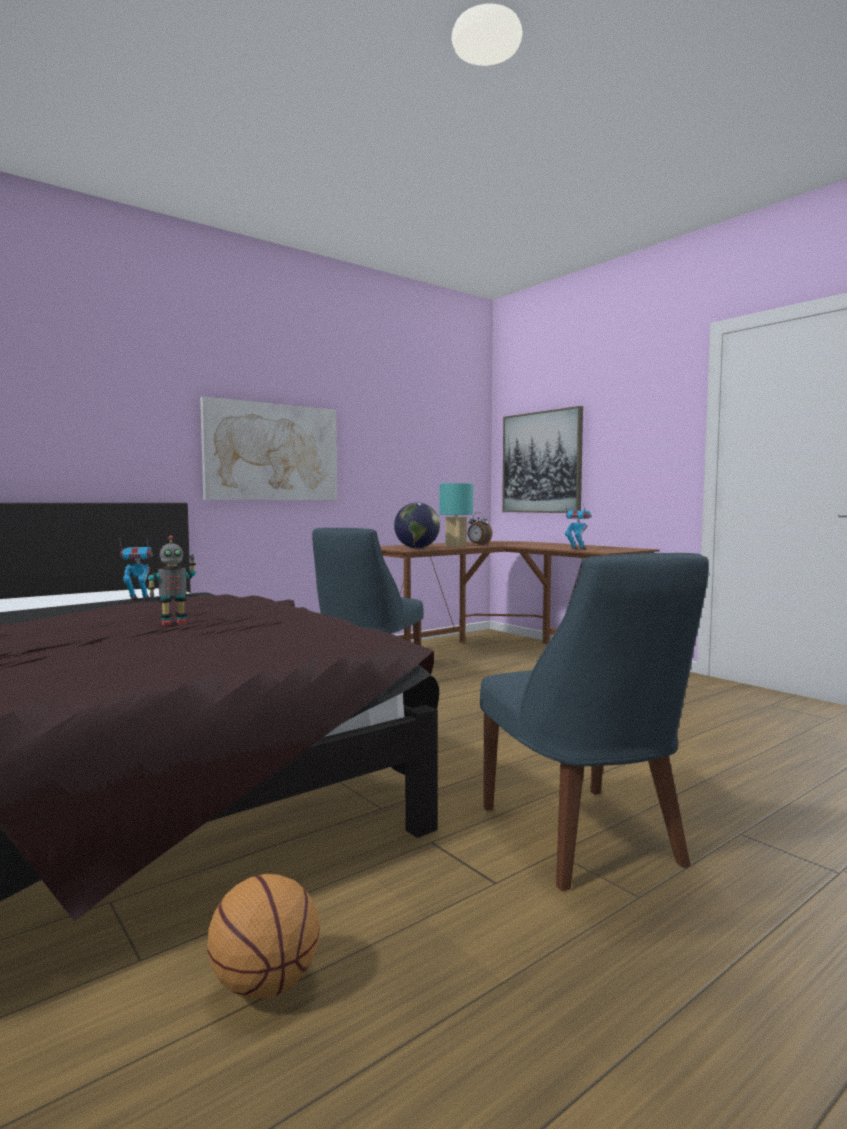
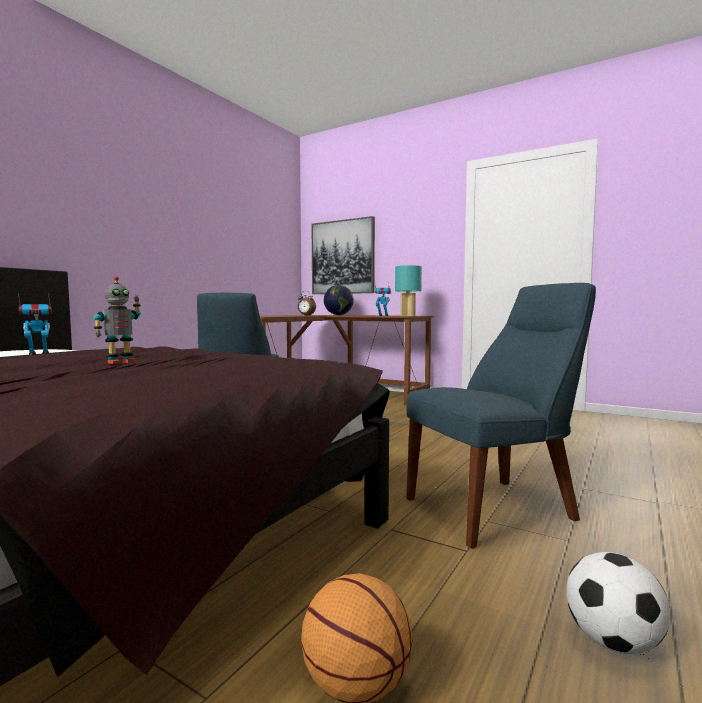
camera: 20 degrees left, 0 degrees up
picture [200,396,337,500] -> none
globe [394,502,440,549] -> globe moved to [324,285,354,315]
turquoise table lamp [440,483,473,547] -> turquoise table lamp moved to [395,265,422,316]
blue chair [480,553,709,891] -> blue chair turned 75 degrees counterclockwise [406,283,596,548]
none -> football [567,552,670,654]

